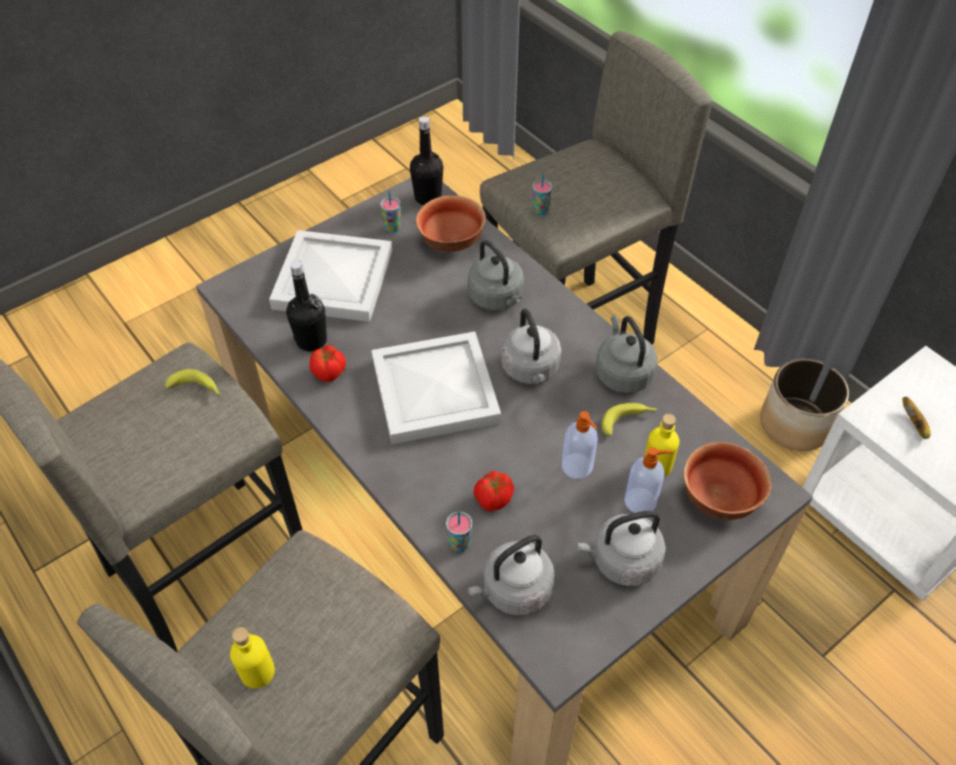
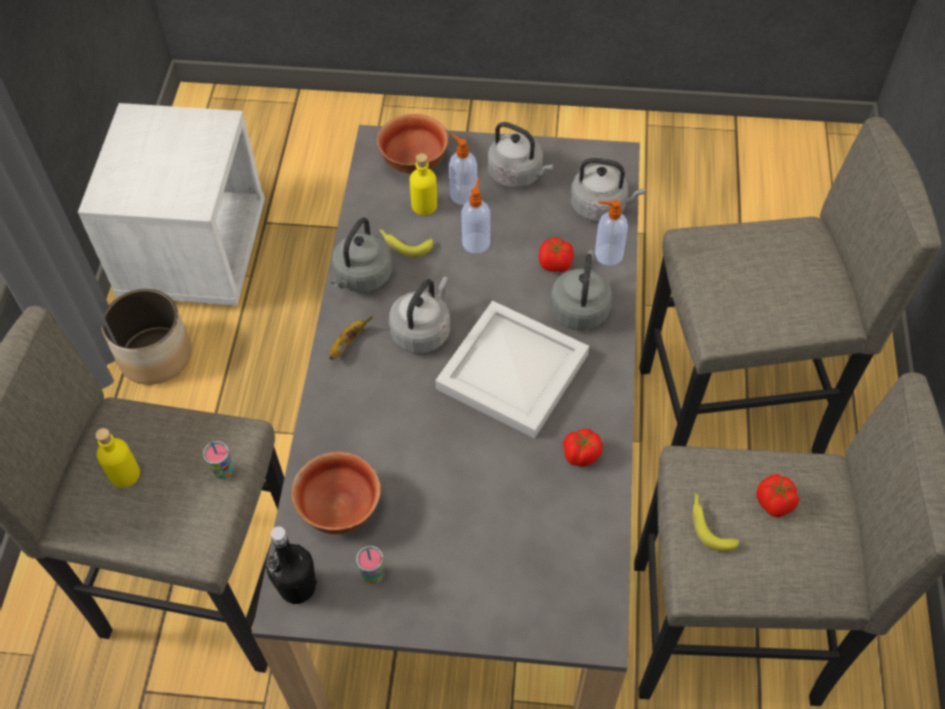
camera: 135 degrees left, 5 degrees up
yellow bottle [230,627,275,689] -> yellow bottle moved to [95,428,140,488]
white tray [269,230,392,322] -> none
black bottle [286,260,327,352] -> none
cup [446,511,472,552] -> soap dispenser [595,200,628,266]
grey kettle [468,240,524,311] -> grey kettle moved to [551,250,612,330]
banana [903,397,931,439] -> banana moved to [329,316,373,360]
none -> tomato [756,474,799,517]

